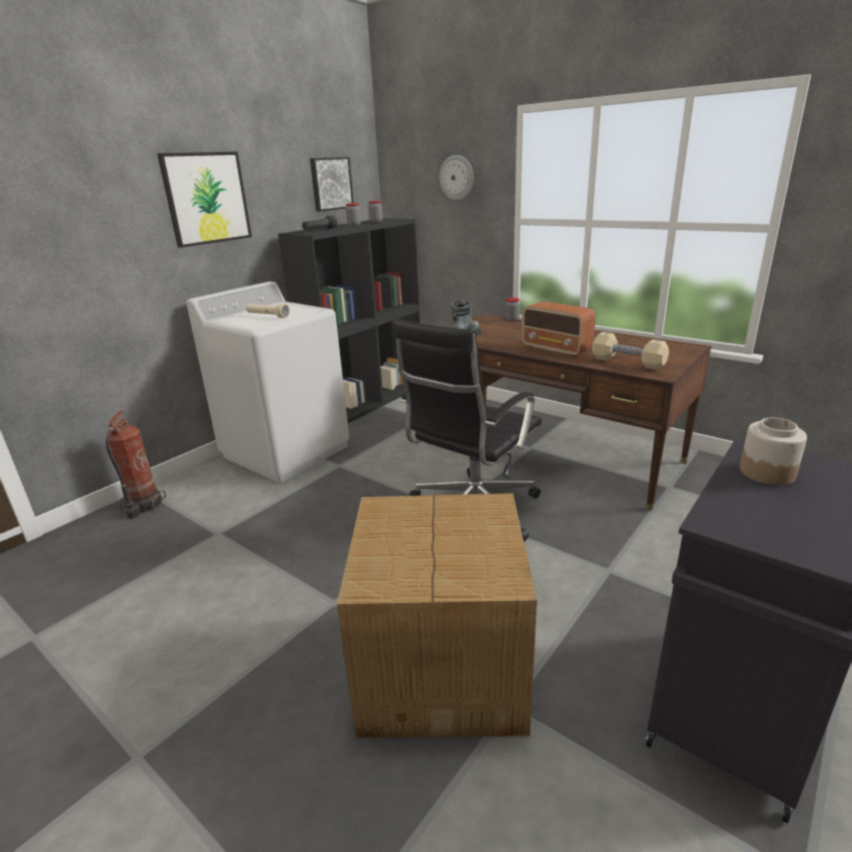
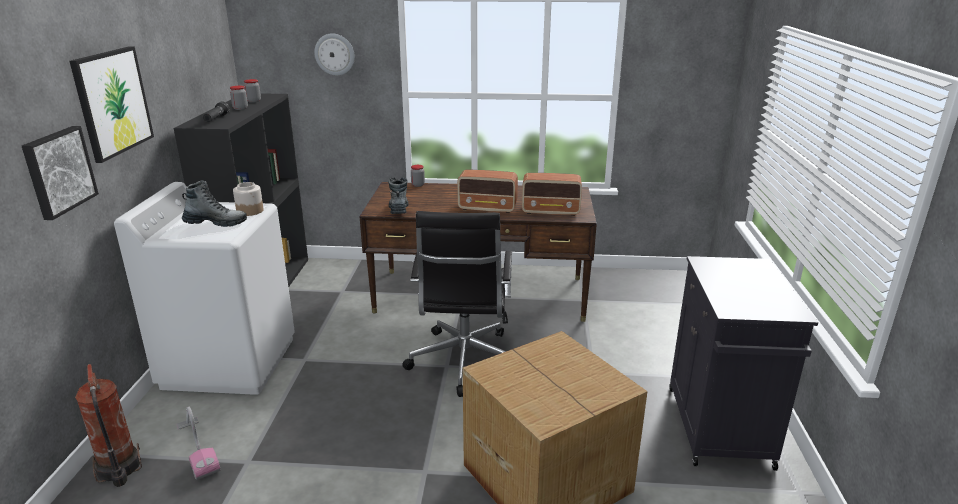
camera: 35 degrees left, 0 degrees up
beige flashlight [246,303,290,318] -> boot [182,180,247,227]
picture [310,157,354,212] -> picture moved to [22,126,99,220]
beige dumbbell [592,332,669,370] -> radio [522,173,582,216]
jar [740,418,807,485] -> jar moved to [233,182,264,216]
none -> vacuum cleaner [176,407,221,480]

